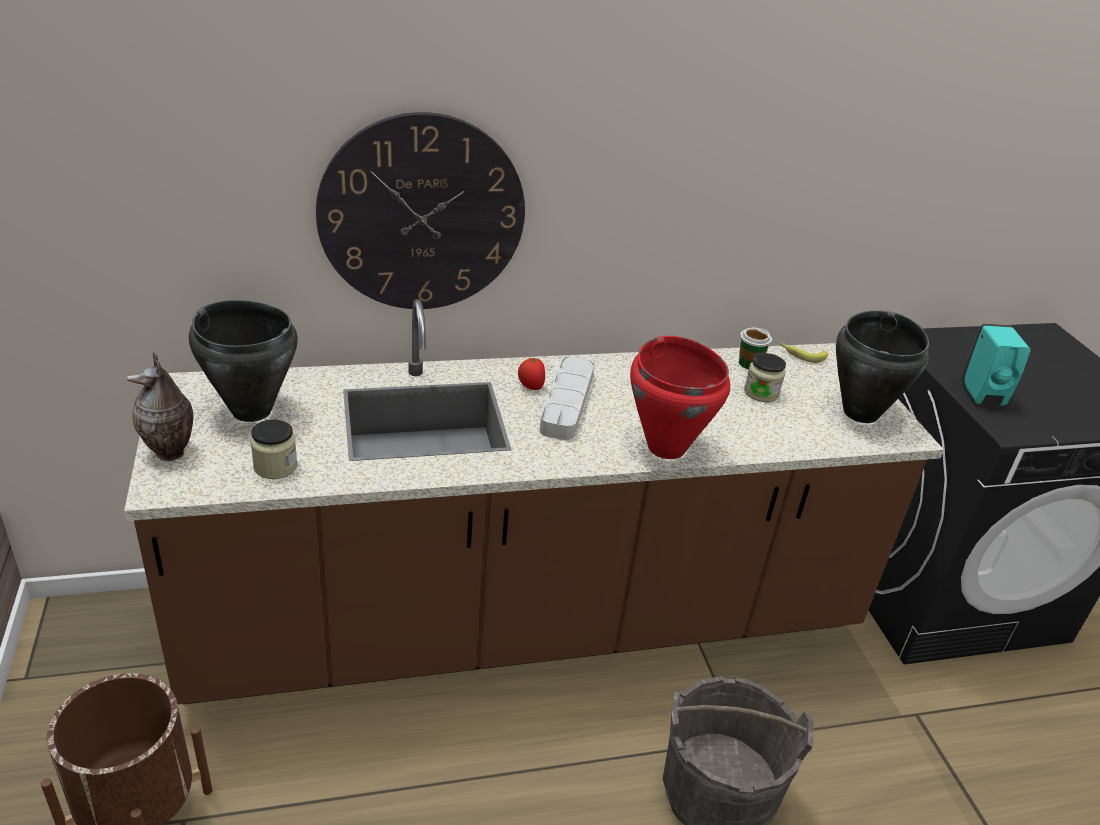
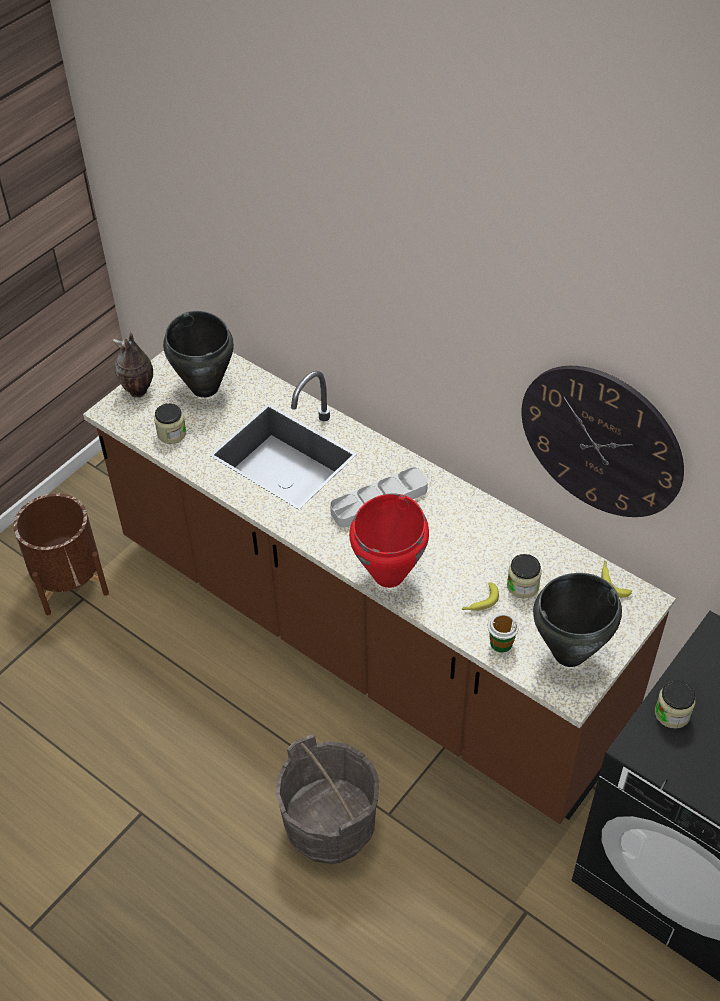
camera: 55 degrees right, 15 degrees up
wall clock [316,112,525,309] -> wall clock moved to [522,366,684,517]
tomato [518,358,545,390] -> none
cup [739,327,772,369] -> cup moved to [488,613,519,653]
turquoise soap dispenser [960,324,1031,408] -> jar [655,680,696,729]
none -> banana [462,583,499,611]

